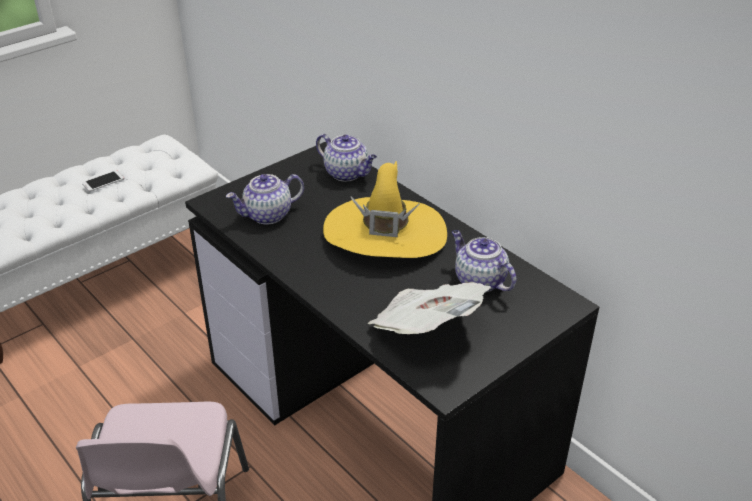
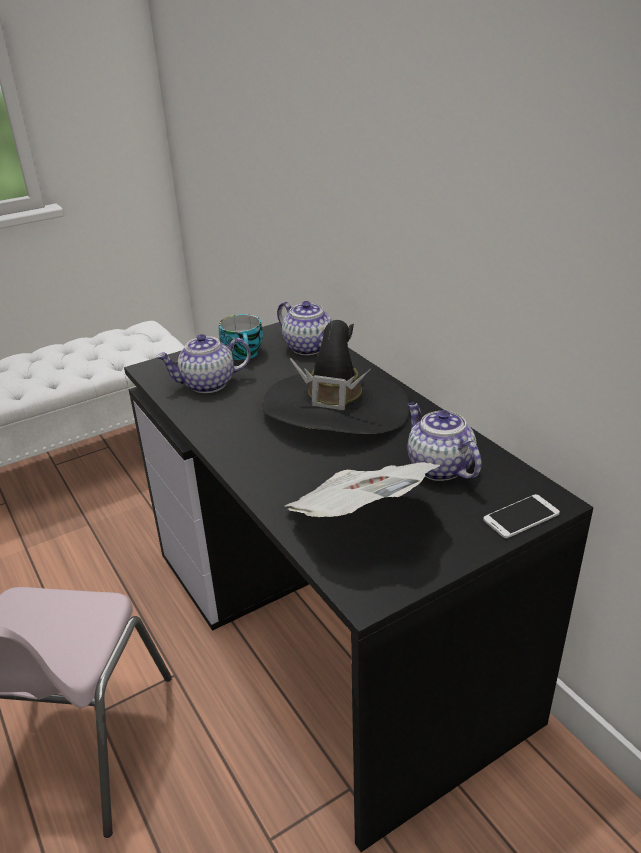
camera: 10 degrees right, 5 degrees down
phone [82,170,125,192] -> phone moved to [483,494,560,538]
yellow hat [323,161,447,258] -> black hat [262,320,410,434]
none -> cup [219,314,263,360]

